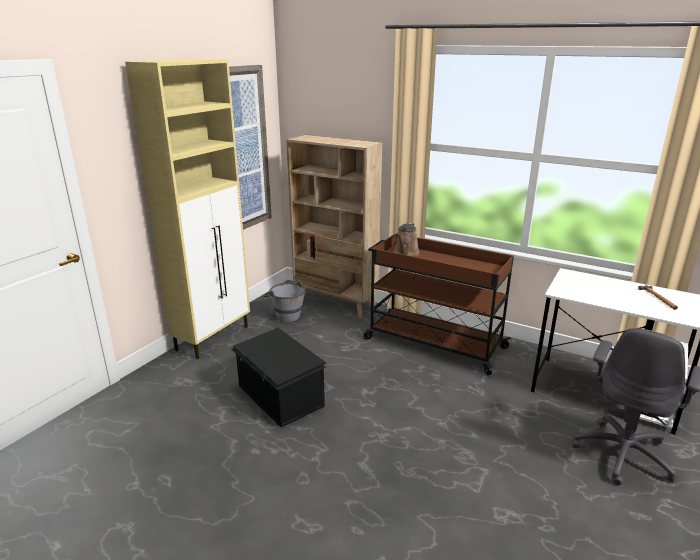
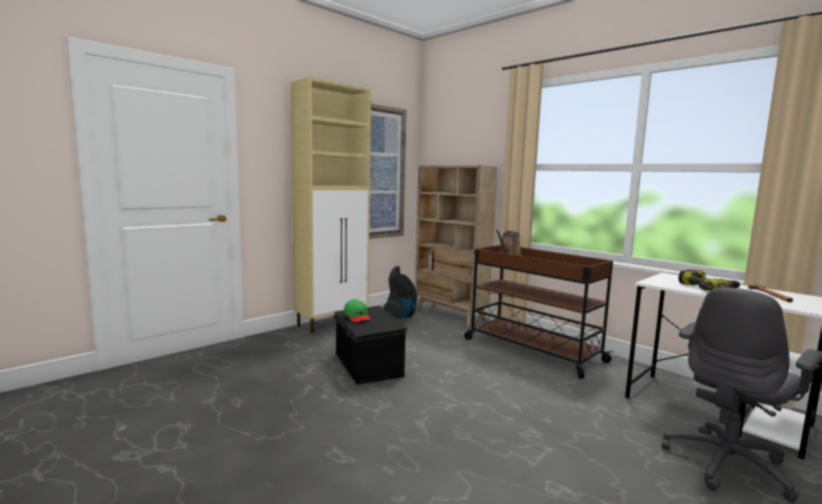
camera: 15 degrees right, 15 degrees down
grey bucket [262,281,306,322] -> vacuum cleaner [384,266,417,319]
none -> green cap [344,299,371,322]
none -> power drill [679,270,740,291]

